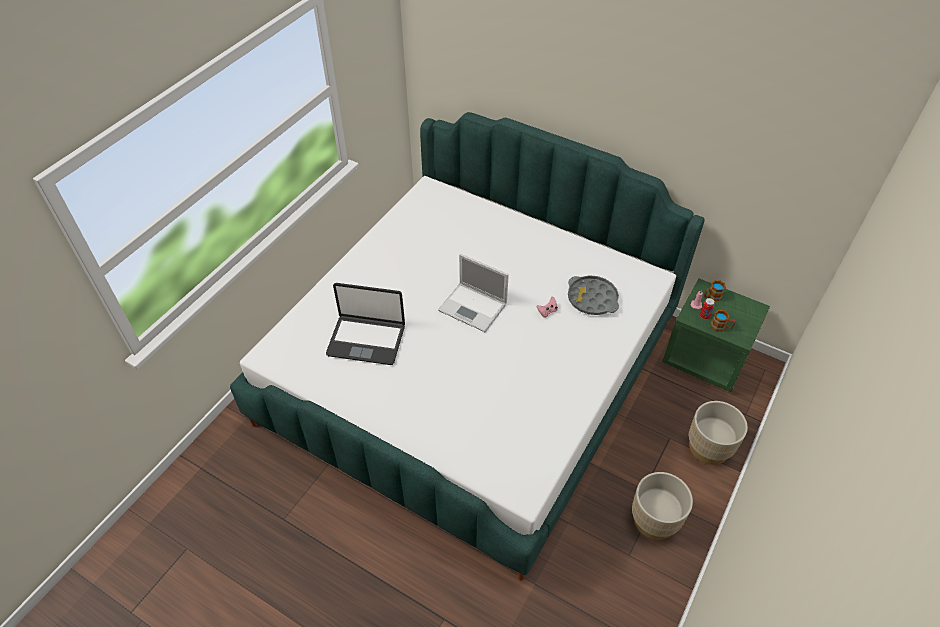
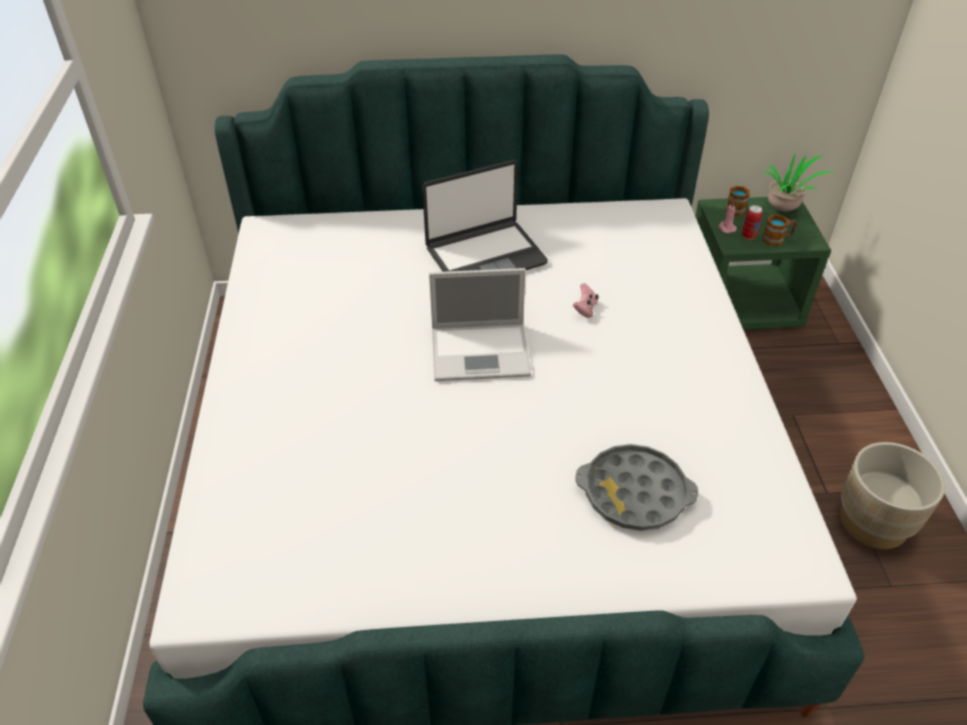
camera: 35 degrees left, 5 degrees down
laptop [326,283,405,365] -> laptop moved to [422,160,548,272]
grey tray [568,275,619,315] -> grey tray moved to [575,444,698,531]
beige planter [689,401,748,465] -> none
none -> potted plant [763,154,833,212]

